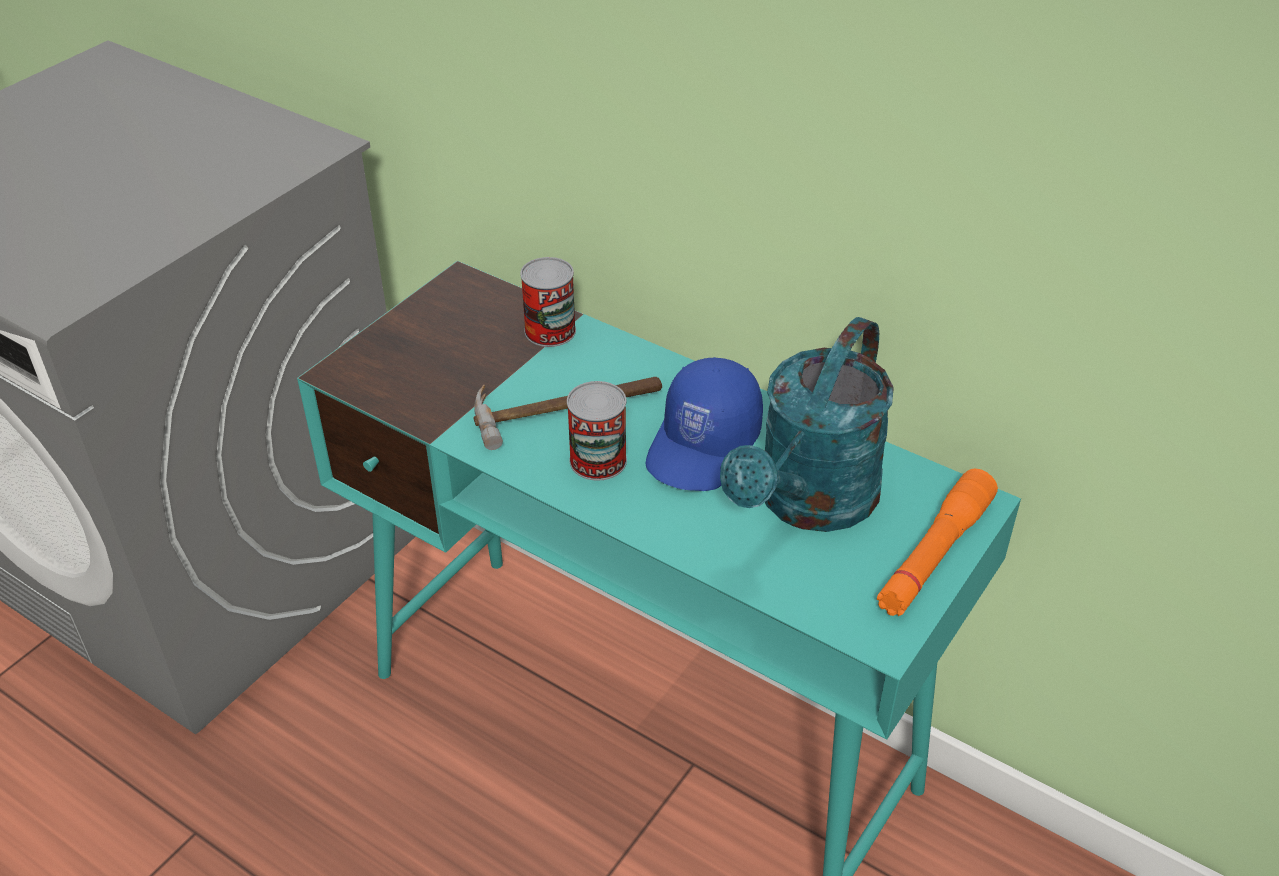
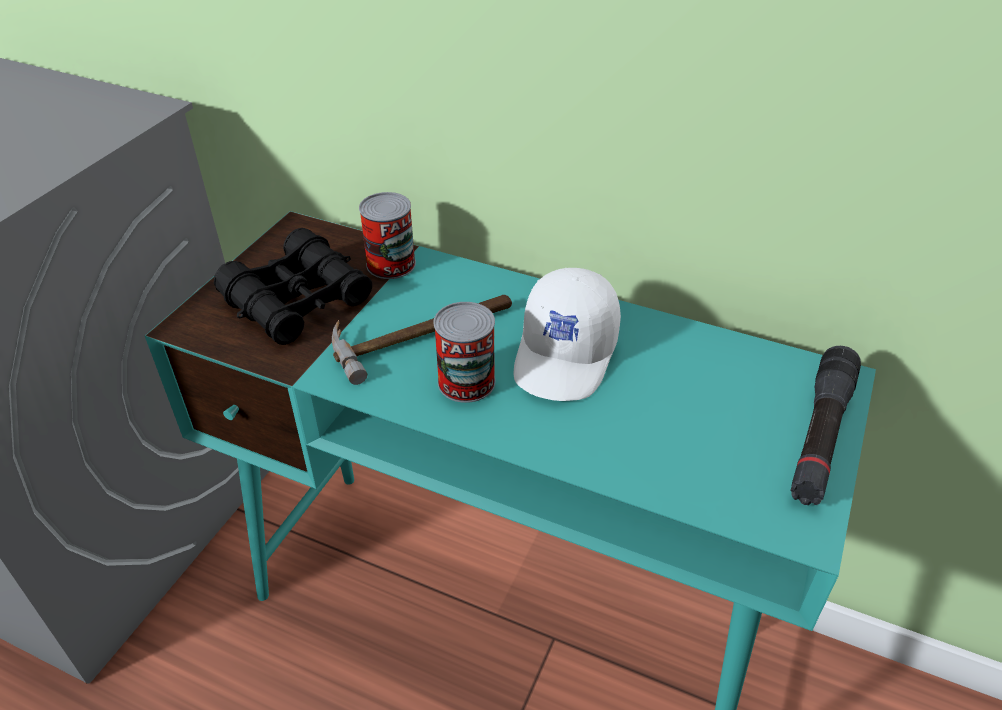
camera: 10 degrees left, 0 degrees up
blue cap [646,357,763,491] -> white cap [513,268,621,401]
turquoise watering can [720,317,894,532] -> none
orange flashlight [877,469,998,616] -> black flashlight [790,346,861,505]
none -> black binoculars [214,228,372,345]

